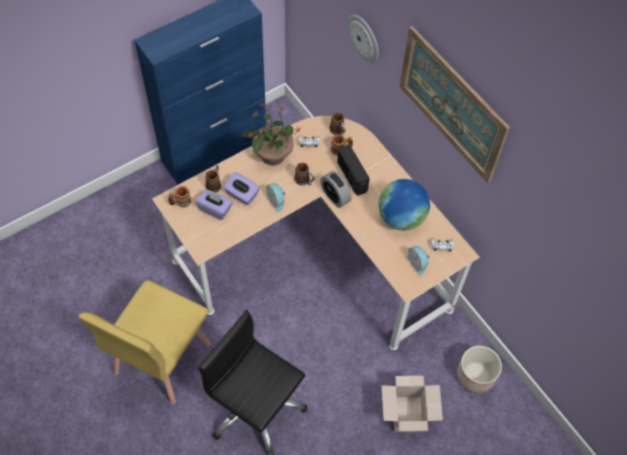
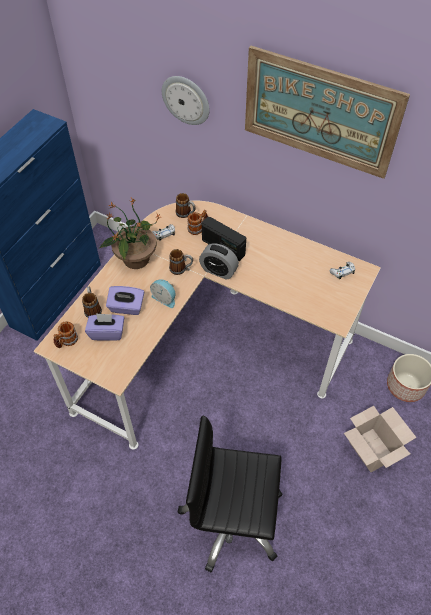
camera: 25 degrees left, 5 degrees down
yellow chair [78,280,211,404] -> none
globe [378,179,430,230] -> none
alarm clock [407,246,430,275] -> none

